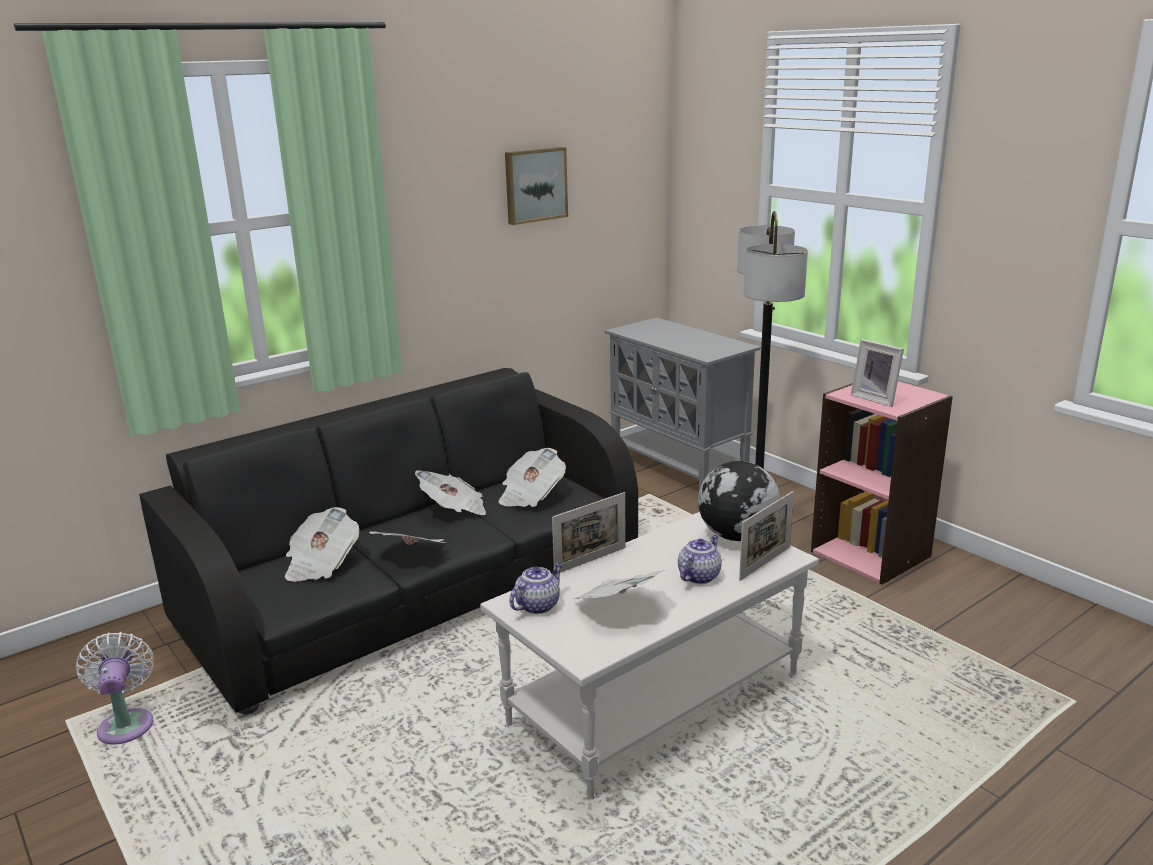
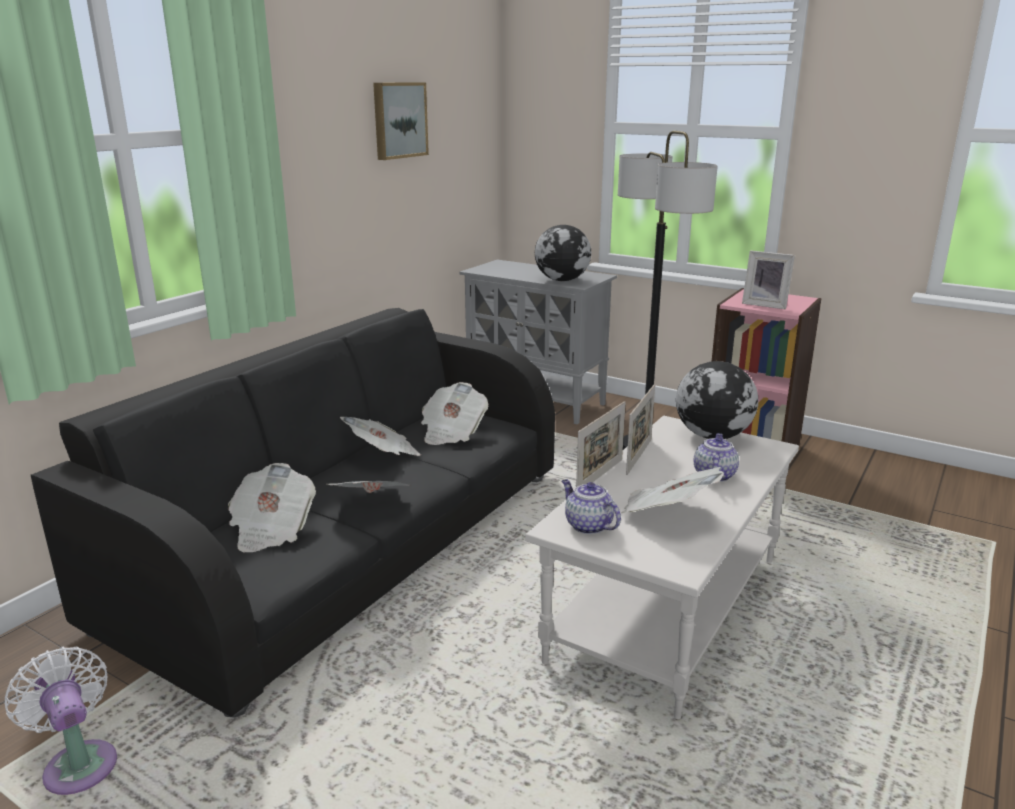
camera: 20 degrees left, 0 degrees up
teapot [509,562,563,614] -> teapot turned 60 degrees counterclockwise [562,479,621,534]
picture frame [739,491,794,581] -> picture frame moved to [626,384,655,475]
none -> globe [535,225,592,281]

